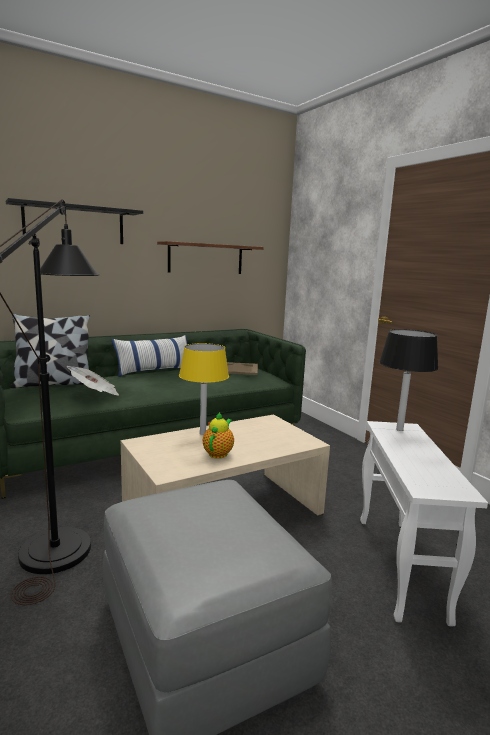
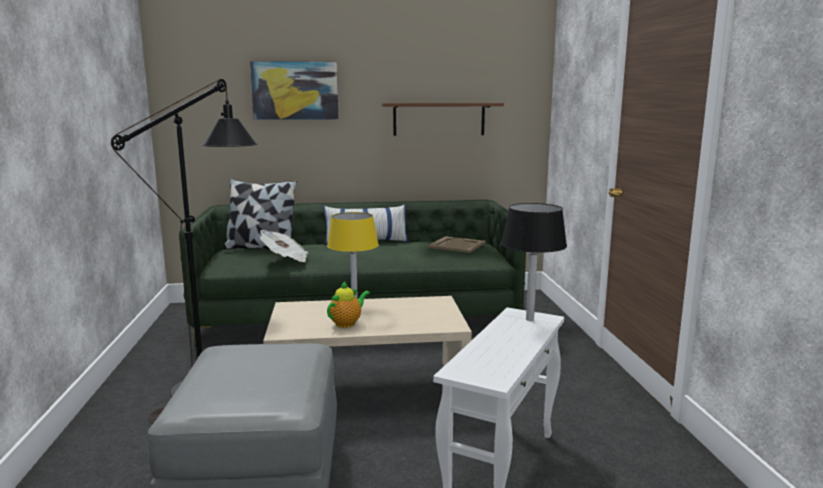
camera: 25 degrees right, 0 degrees up
black shelf [6,198,143,244] -> picture [250,61,338,120]

